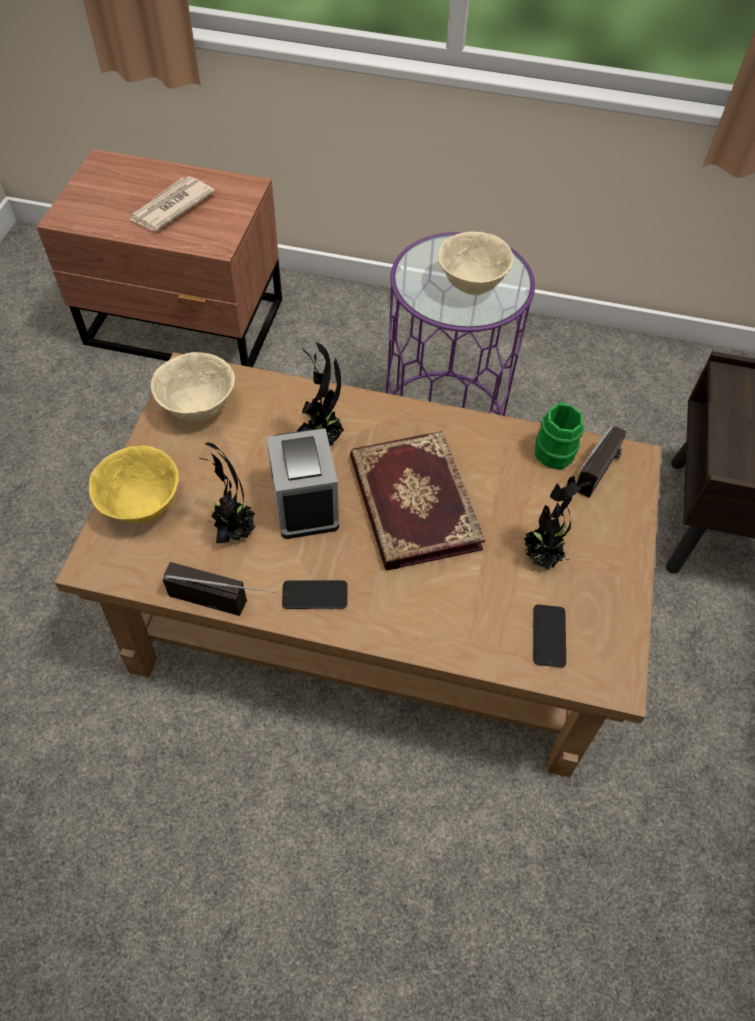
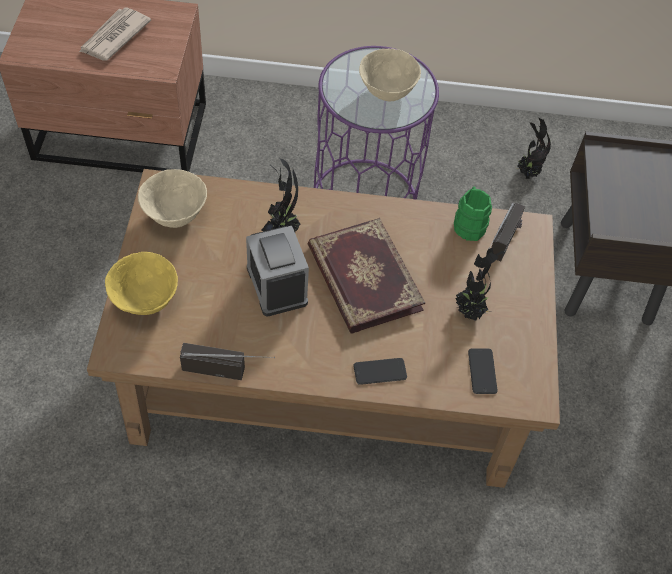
camera: 10 degrees left, 0 degrees up
potted plant [199,443,255,543] -> potted plant moved to [515,117,551,179]
phone [282,580,348,609] -> phone moved to [353,358,407,385]

